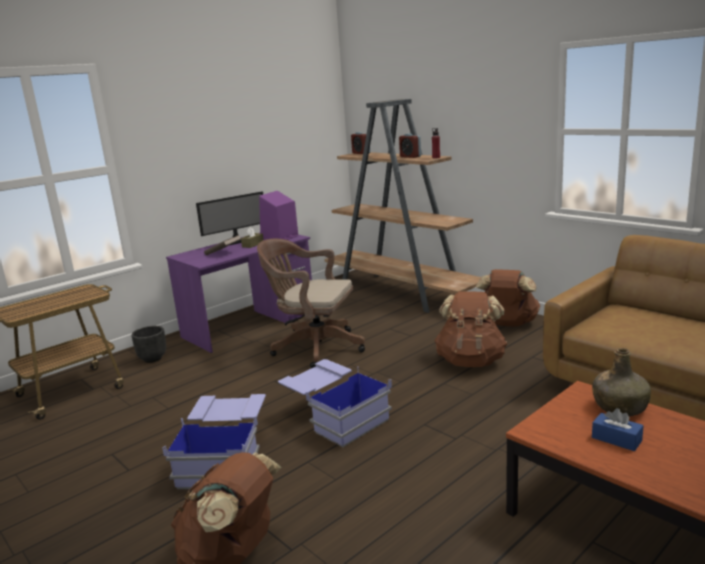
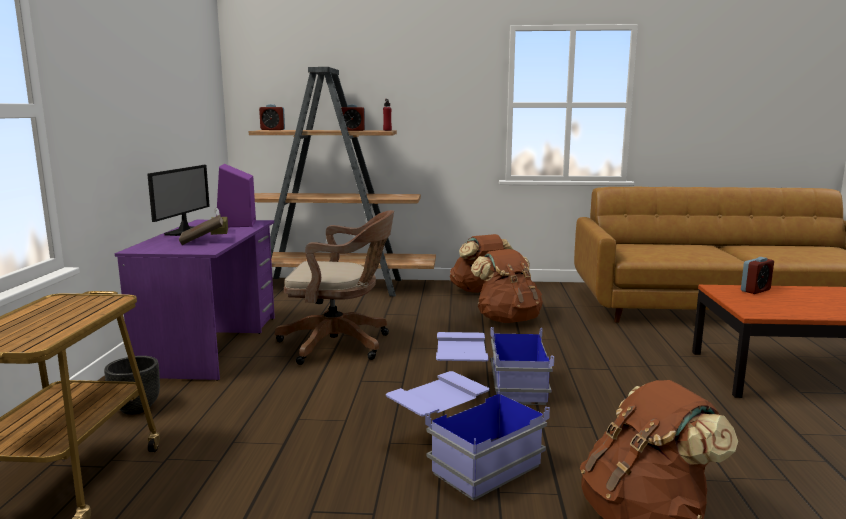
camera: 45 degrees left, 5 degrees down
brown office chair [257,239,365,368] -> brown office chair turned 150 degrees counterclockwise [275,210,394,365]
green bottle [592,348,651,416] -> alarm clock [741,257,774,294]
blue tissue box [592,408,644,451] -> none

